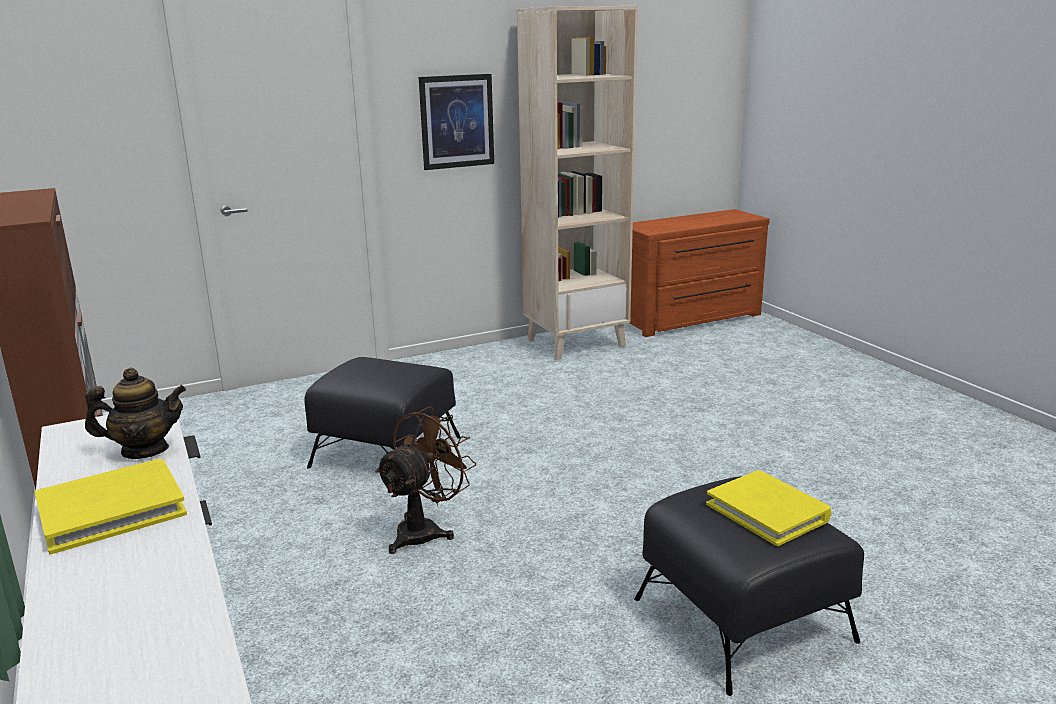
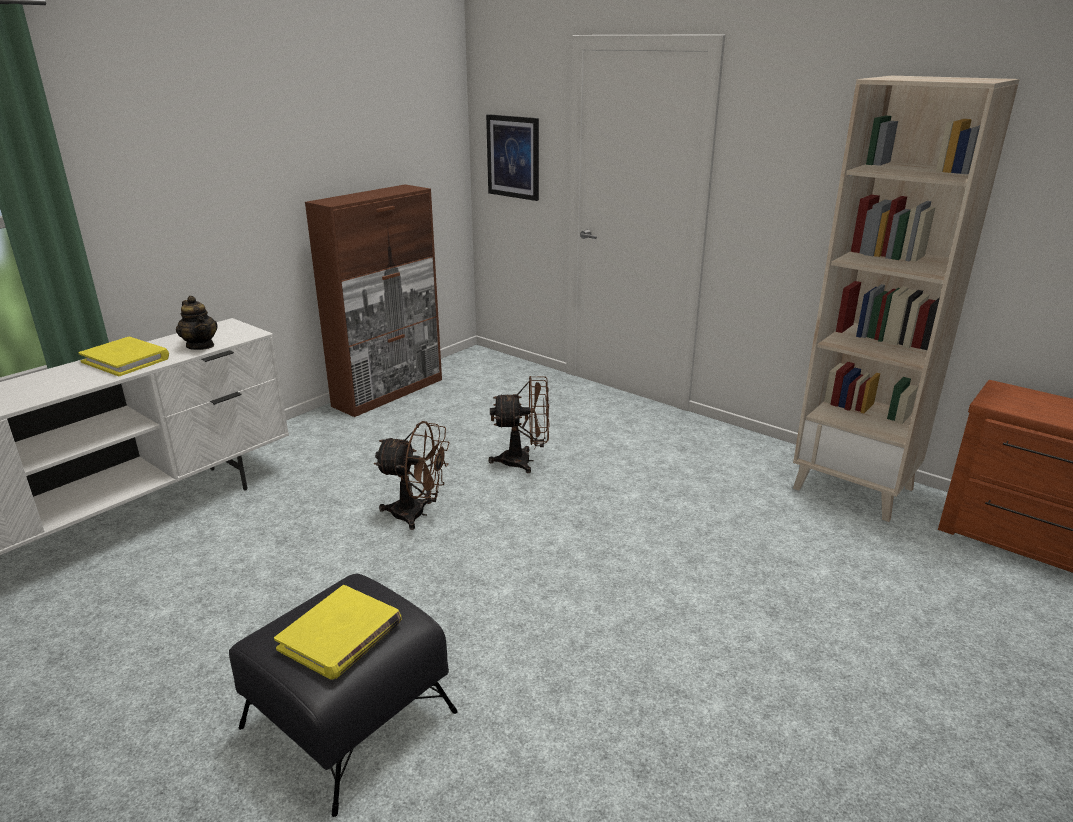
camera: 65 degrees right, 5 degrees up
black ottoman [304,357,460,468] -> brown fan [489,376,550,473]
picture [419,74,494,170] -> picture moved to [486,114,539,201]

